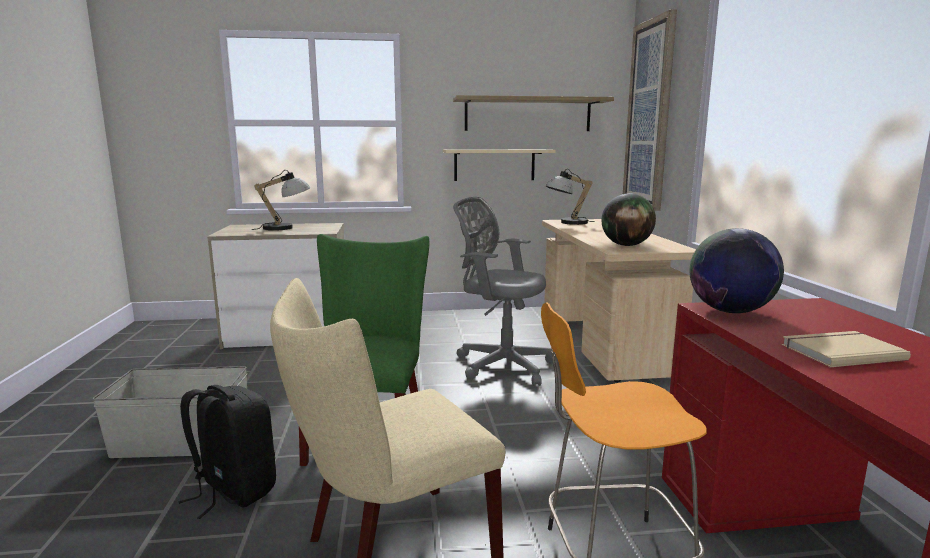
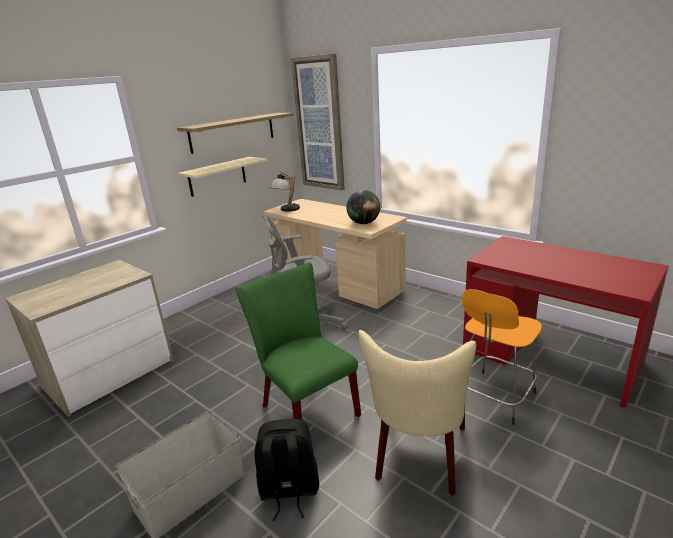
camera: 40 degrees left, 10 degrees up
table lamp [251,170,310,231] -> none
globe [689,228,784,313] -> none
beige book [782,331,911,367] -> none

